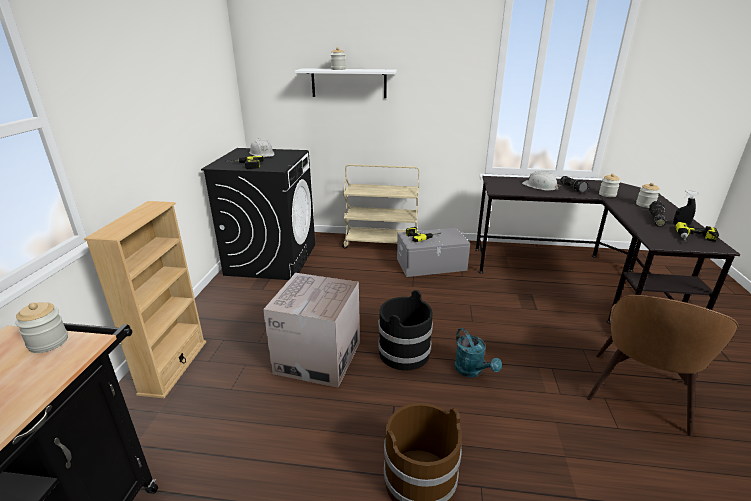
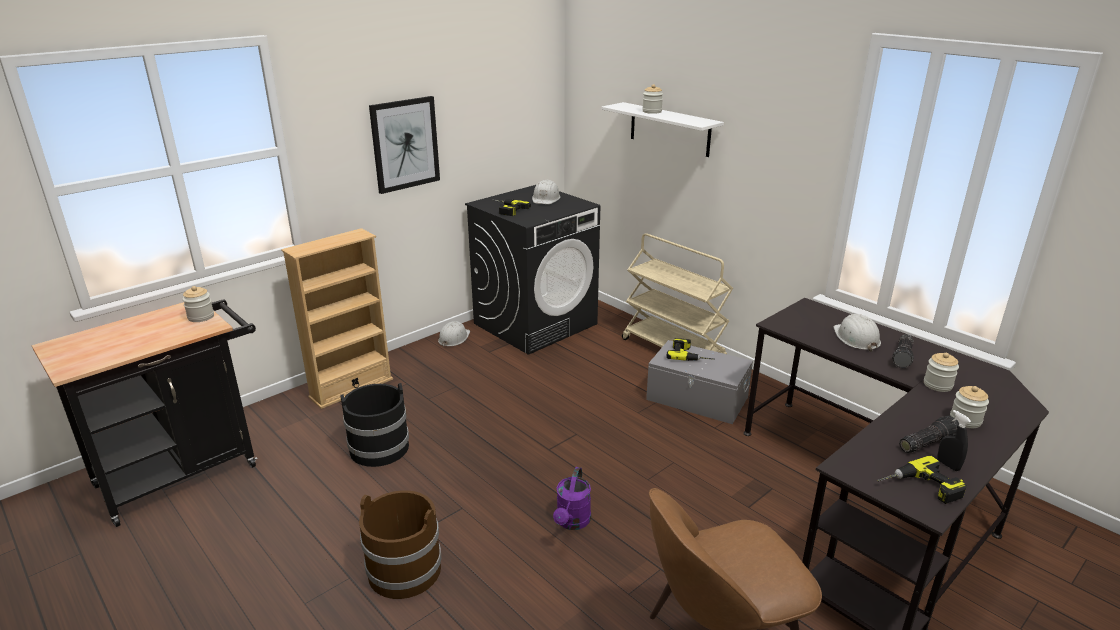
camera: 40 degrees right, 0 degrees up
cardboard box [263,273,360,388] -> none
black bucket [378,290,433,370] -> black bucket moved to [340,383,409,467]
turquoise watering can [454,328,502,377] -> purple watering can [553,467,591,530]
none -> picture [369,96,440,194]
none -> white hard hat [438,321,470,347]

